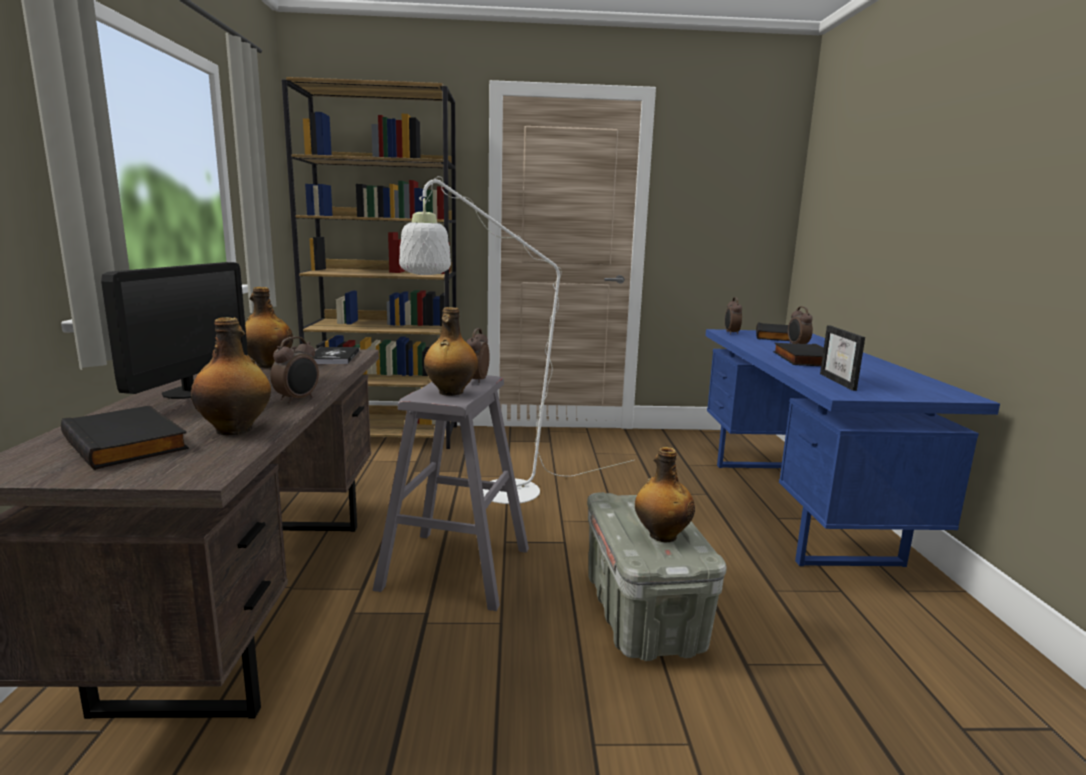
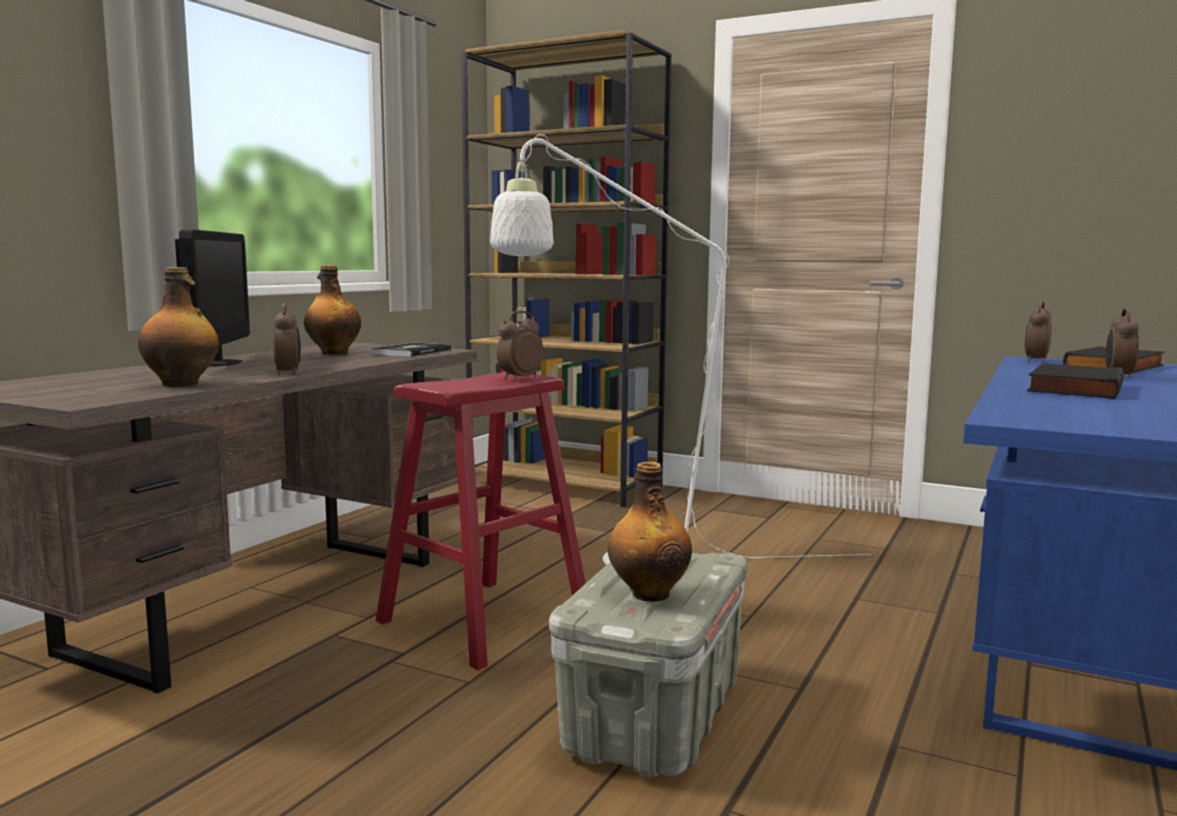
camera: 30 degrees right, 5 degrees down
black book [61,405,189,470] -> none
monitor [101,262,247,399] -> monitor turned 45 degrees counterclockwise [175,229,250,366]
alarm clock [270,336,319,403] -> alarm clock turned 75 degrees counterclockwise [273,303,301,375]
grey stool [373,375,529,611] -> red stool [376,372,586,670]
bottle [424,307,478,396] -> none
picture frame [820,326,865,391] -> none

